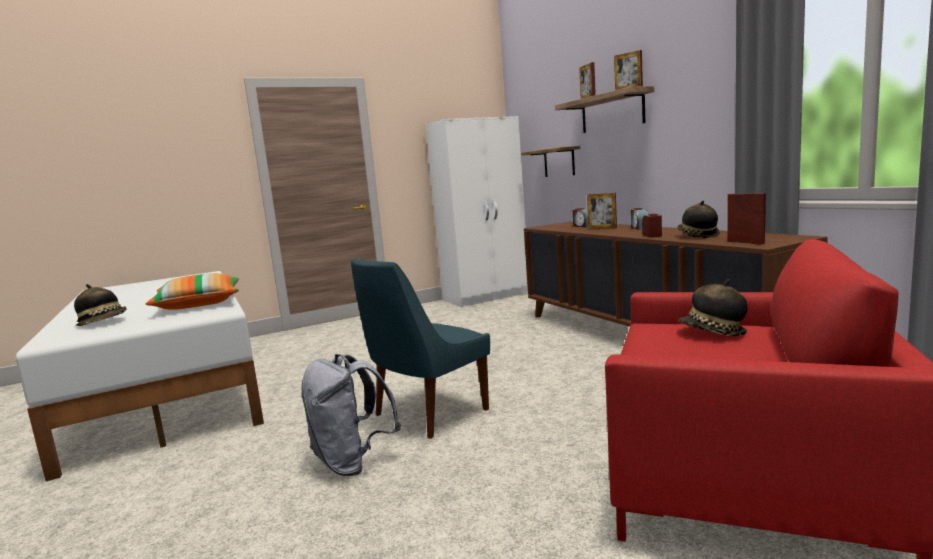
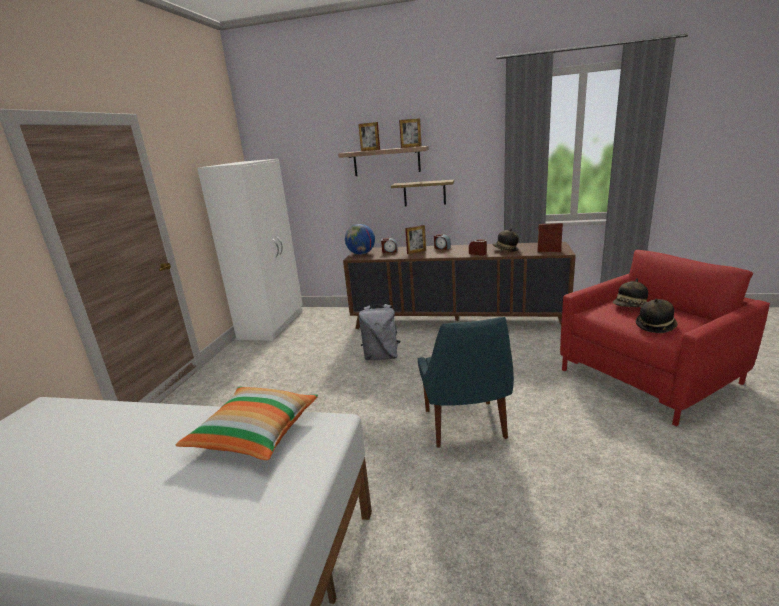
camera: 50 degrees left, 10 degrees up
hat [74,284,127,326] -> hat moved to [636,299,677,333]
grey backpack [301,354,401,476] -> grey backpack moved to [359,304,400,360]
shelf [521,146,580,177] -> shelf moved to [391,180,454,207]
none -> globe [345,224,375,255]

